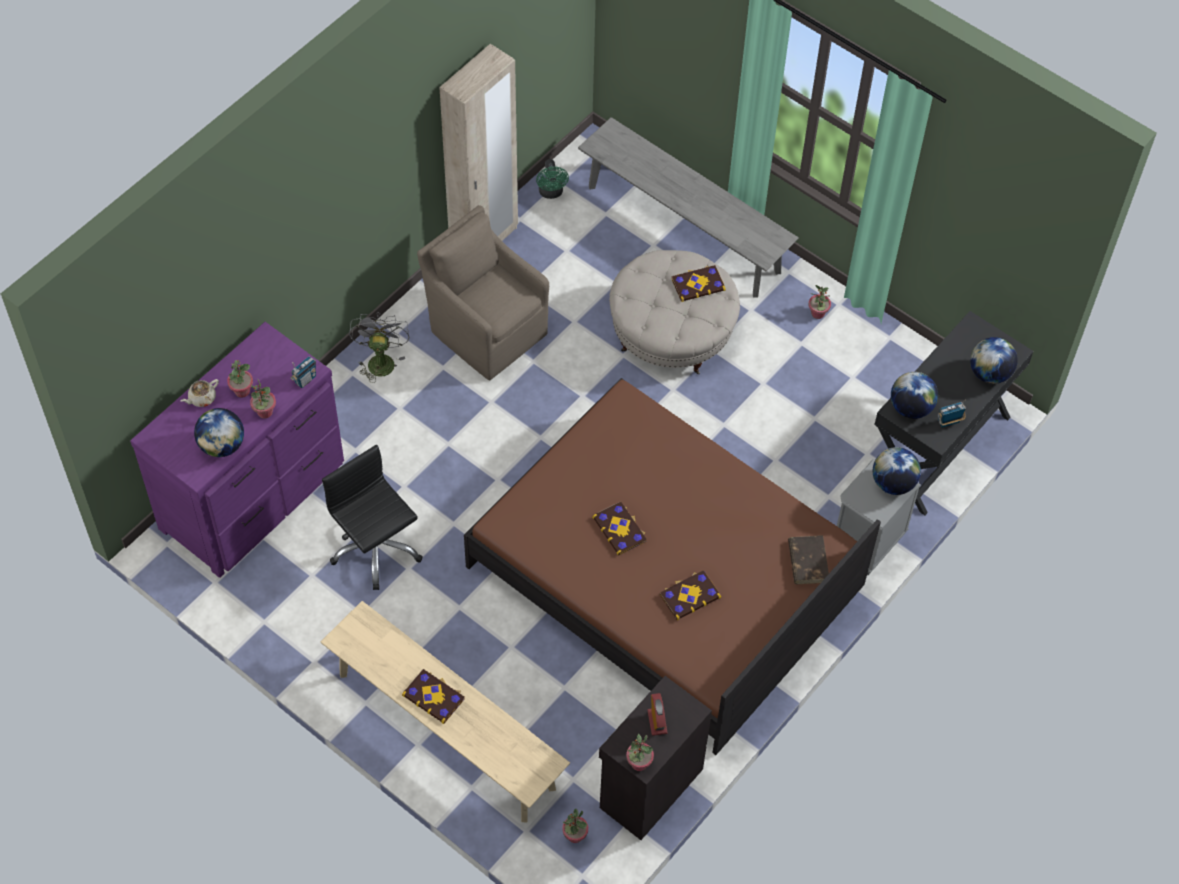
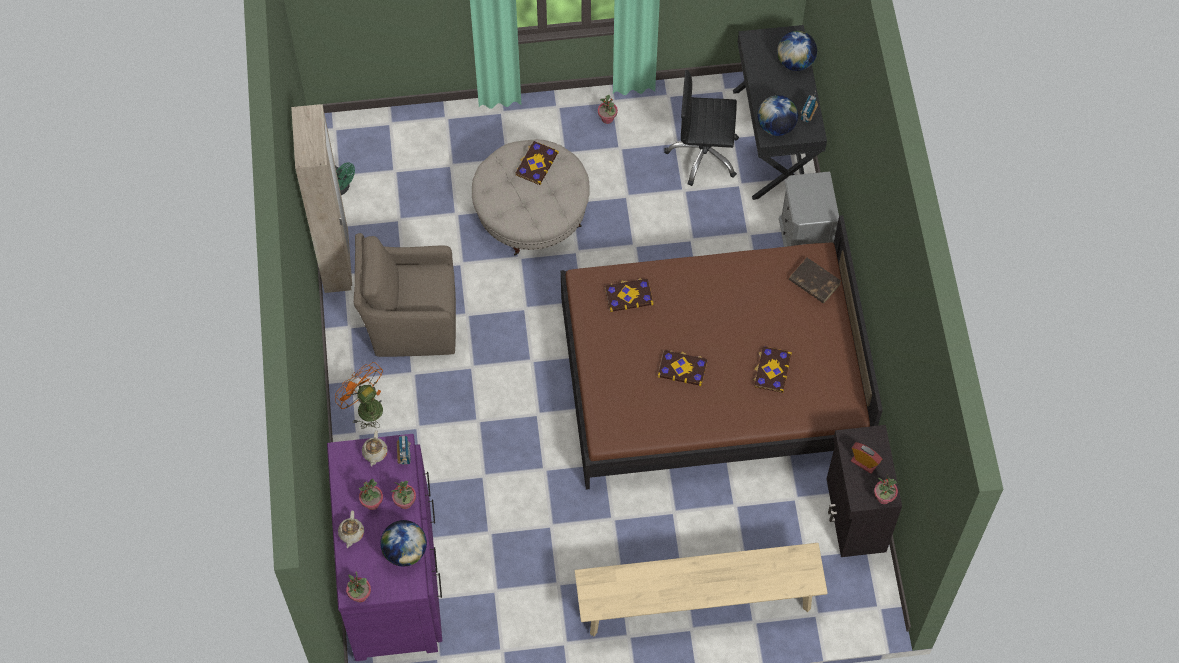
camera: 45 degrees left, 5 degrees up
black office chair [322,445,423,590] -> black office chair moved to [664,70,739,186]
grey fan [349,312,409,383] -> orange fan [335,362,383,429]
book [402,669,465,724] -> book moved to [605,278,653,312]
potted plant [562,809,588,843] -> potted plant moved to [346,572,371,602]
grey bench [578,117,799,298] -> none
globe [873,447,921,495] -> none
none -> beige teapot [362,430,388,467]

